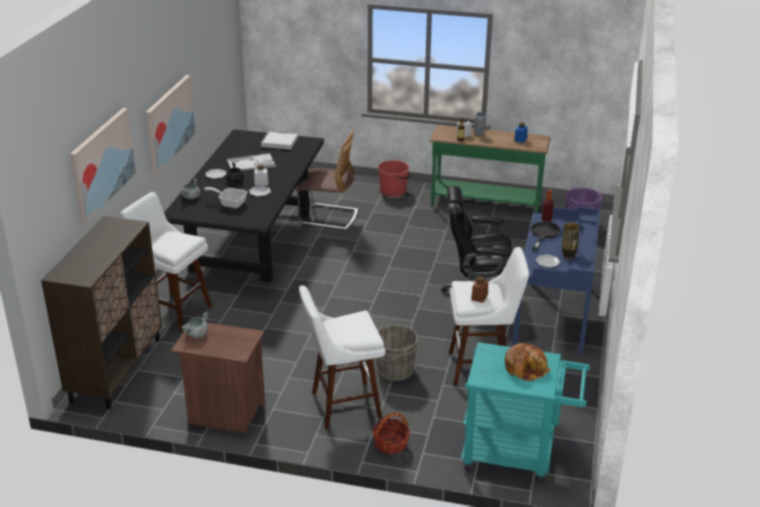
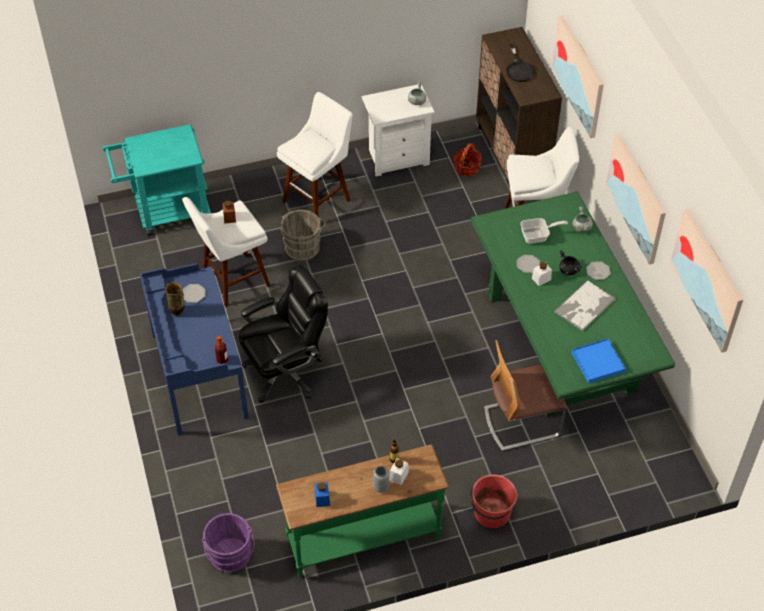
camera: 150 degrees right, 20 degrees up
black dining table [164,129,324,282] -> green dining table [471,191,675,416]
brown nightstand [171,322,265,433] -> white nightstand [362,84,434,176]
white tray [261,130,299,150] -> blue tray [572,339,626,383]
basket [372,412,410,454] -> basket moved to [453,143,482,176]
bread [505,343,550,381] -> none
black frying pan [531,222,560,251] -> black frying pan moved to [506,43,535,82]
none -> picture [670,209,743,353]

